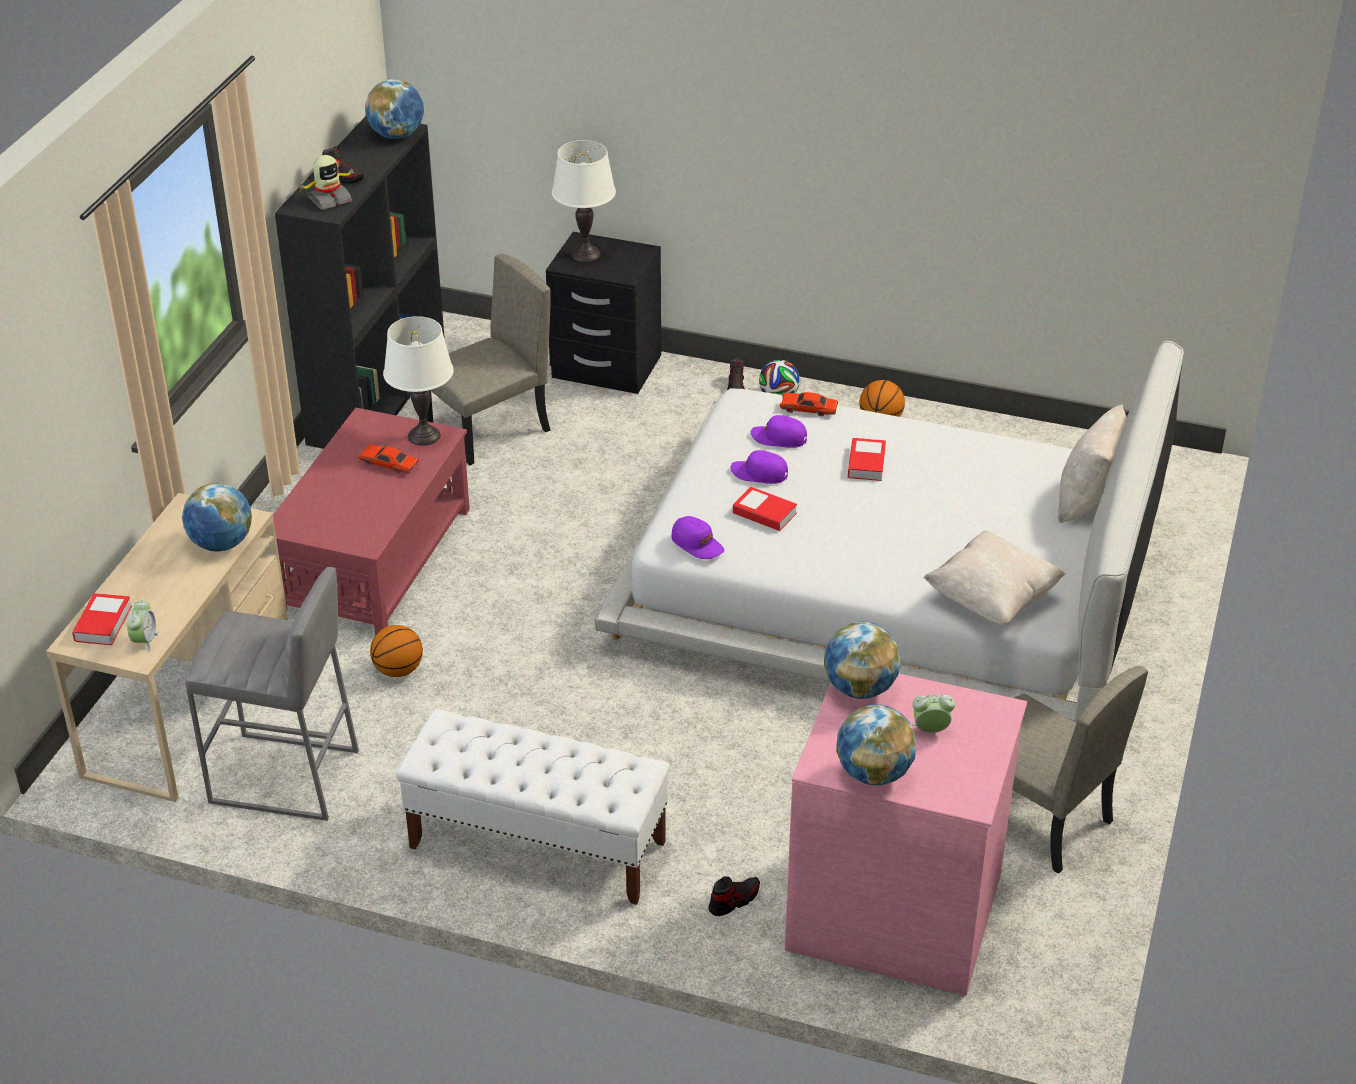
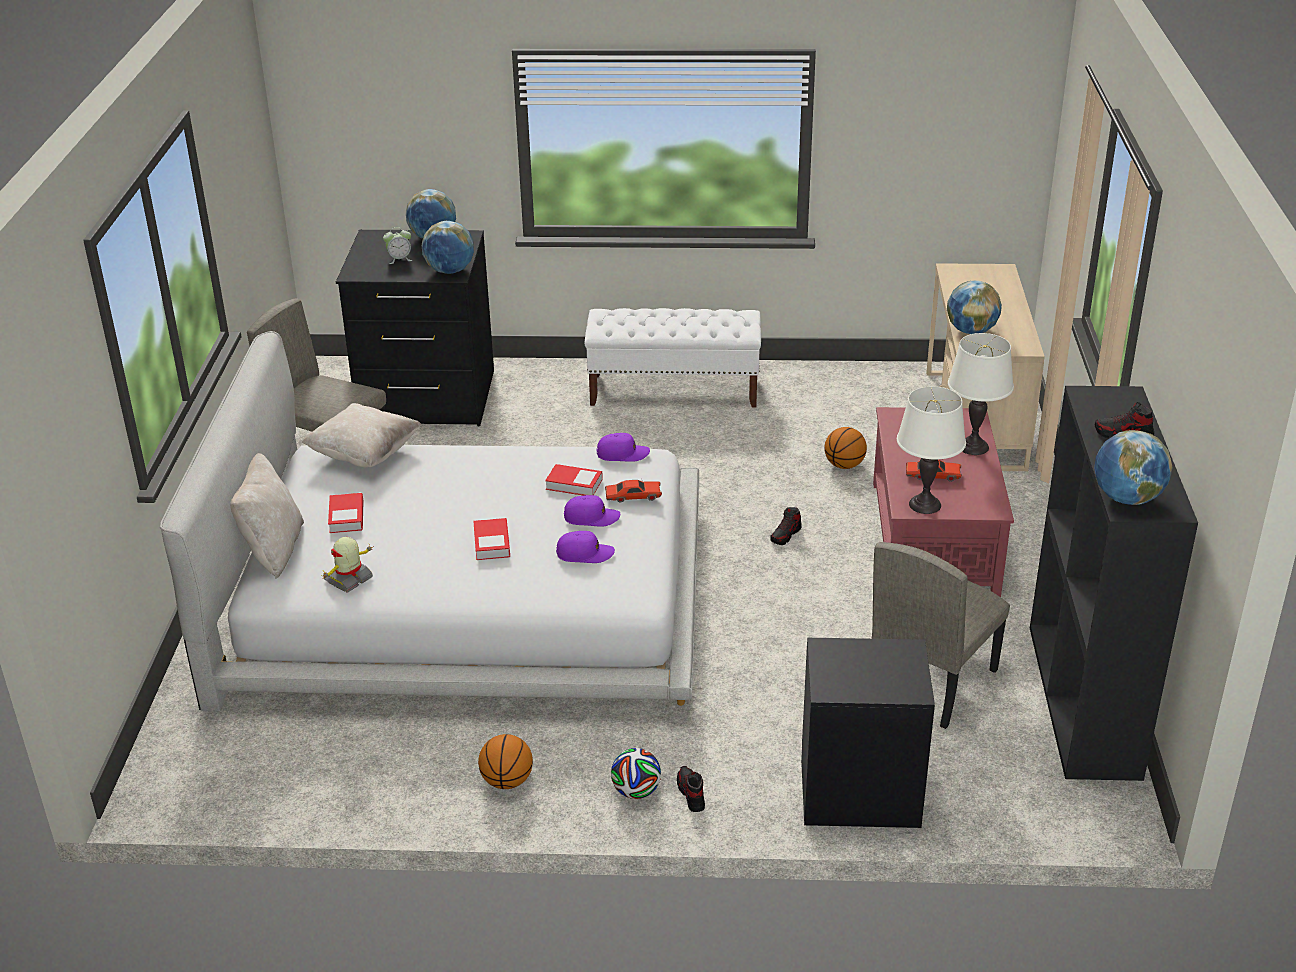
camera: 165 degrees right, 5 degrees down
book [72,593,132,645] -> book moved to [328,493,364,533]
alarm clock [126,600,159,653] -> none
grey stool [185,567,359,821] -> none
toy robot [299,155,356,210] -> toy robot moved to [322,537,374,593]
white table lamp [552,140,616,262] -> white table lamp moved to [948,333,1014,455]
purple cap [671,516,724,559] -> purple cap turned 150 degrees clockwise [596,433,650,462]
shoe [708,876,760,916] -> shoe moved to [770,507,802,545]
red toy car [780,391,838,416] -> red toy car moved to [605,480,662,502]
pink dresser [784,674,1027,996] -> black dresser [336,230,494,426]

